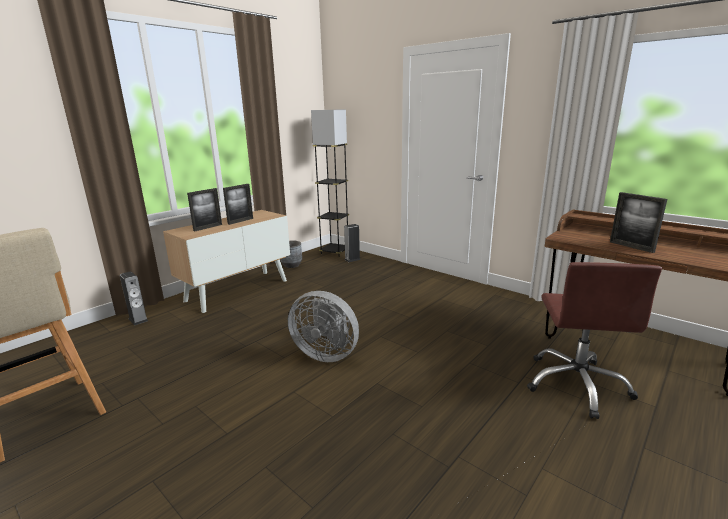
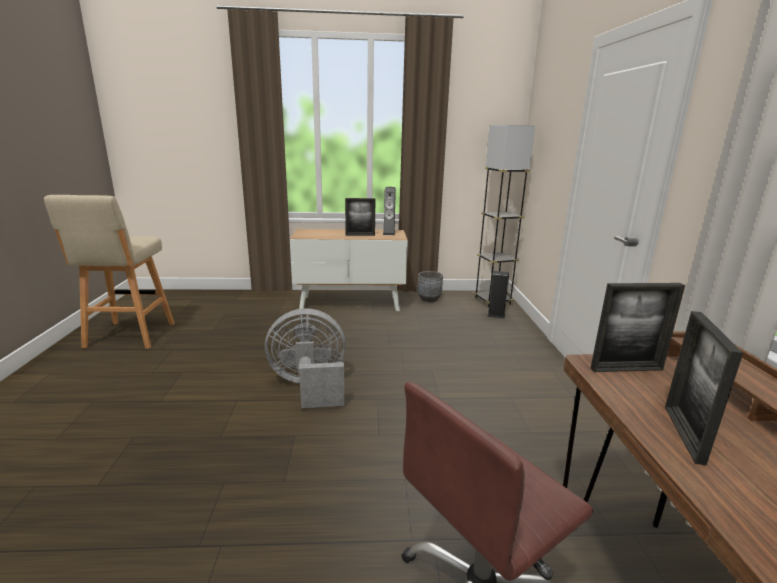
camera: 45 degrees right, 0 degrees up
speaker [120,272,148,326] -> speaker moved to [383,187,396,235]
picture frame [187,188,222,231] -> picture frame moved to [590,283,685,372]
grey fan [288,291,359,362] -> grey fan turned 105 degrees clockwise [265,308,346,408]

